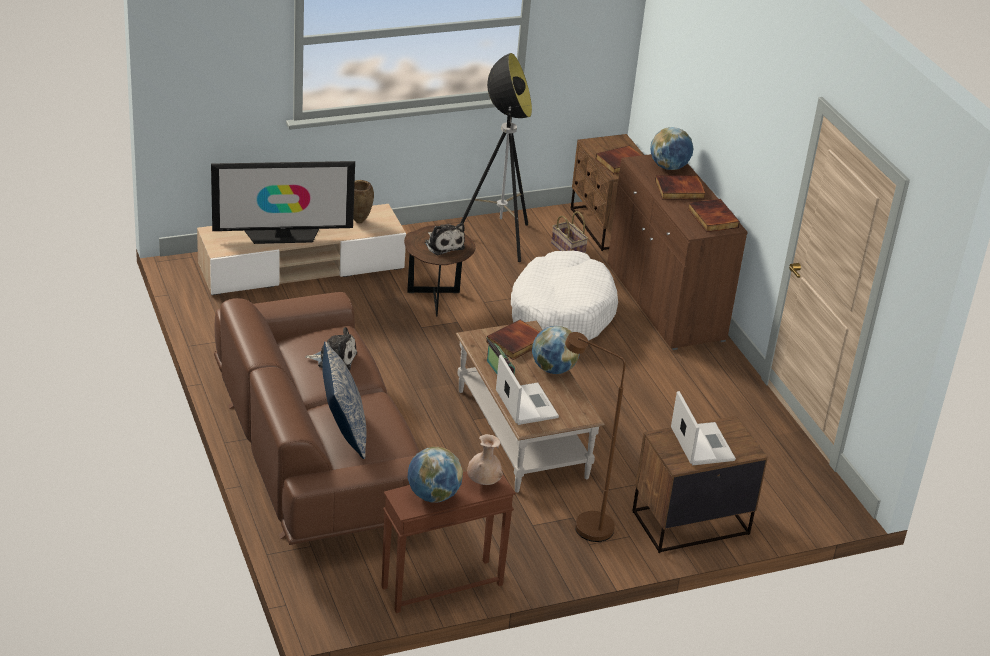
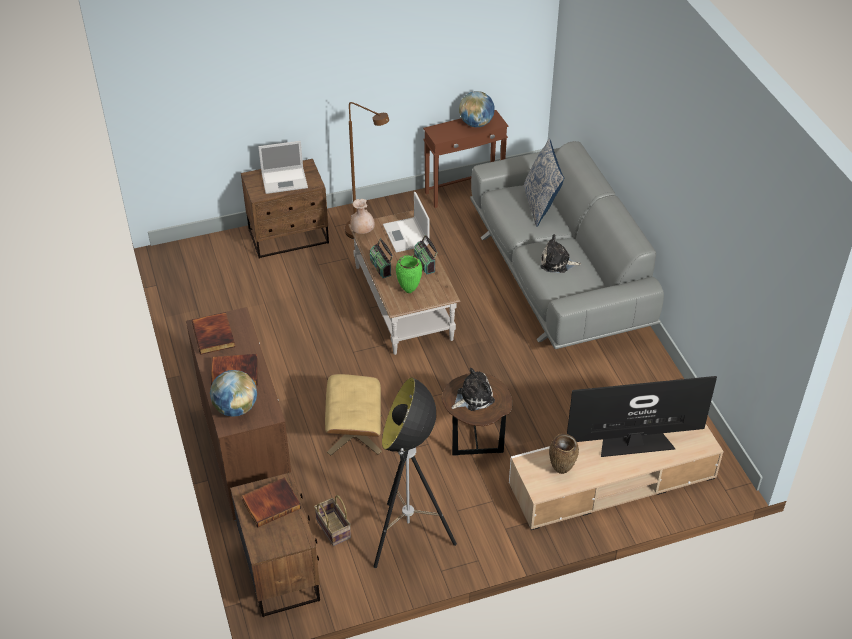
camera: 175 degrees left, 10 degrees up
brown sofa [214,292,419,545] -> grey sofa [470,141,664,349]
plush toy [425,223,465,255] -> plush toy turned 90 degrees clockwise [452,368,495,411]
beige vase [467,434,503,485] -> beige vase moved to [350,199,375,234]
book [487,320,540,360] -> green vase [396,255,422,293]
white dog bed [511,251,618,341] -> beige ottoman [325,374,382,456]
globe [532,326,580,374] -> radio [370,238,393,278]
laptop [671,391,736,465] -> laptop turned 90 degrees counterclockwise [258,141,308,194]

